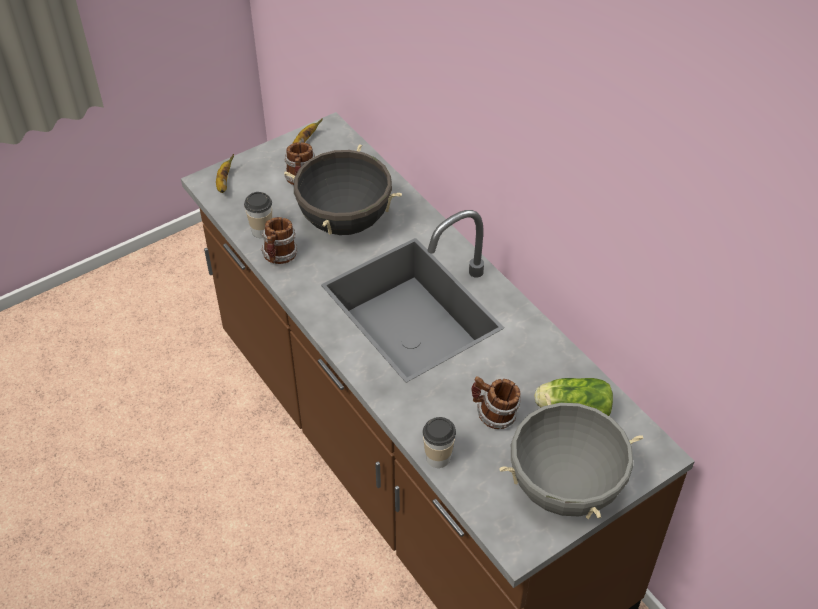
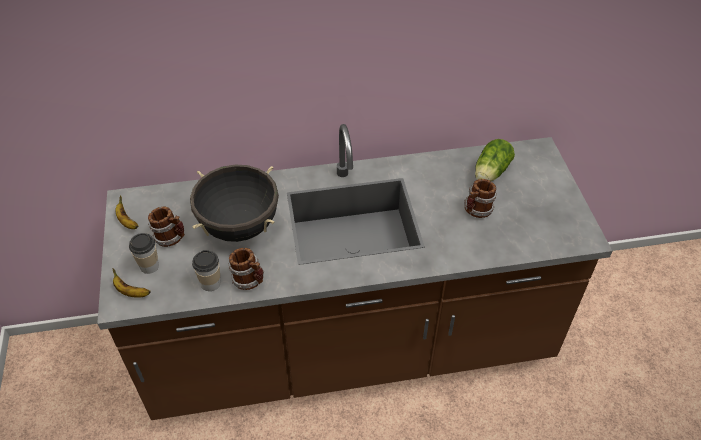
camera: 65 degrees left, 0 degrees up
cup [423,417,456,468] -> cup moved to [129,233,159,274]
grey cooking pot [499,393,643,520] -> none

